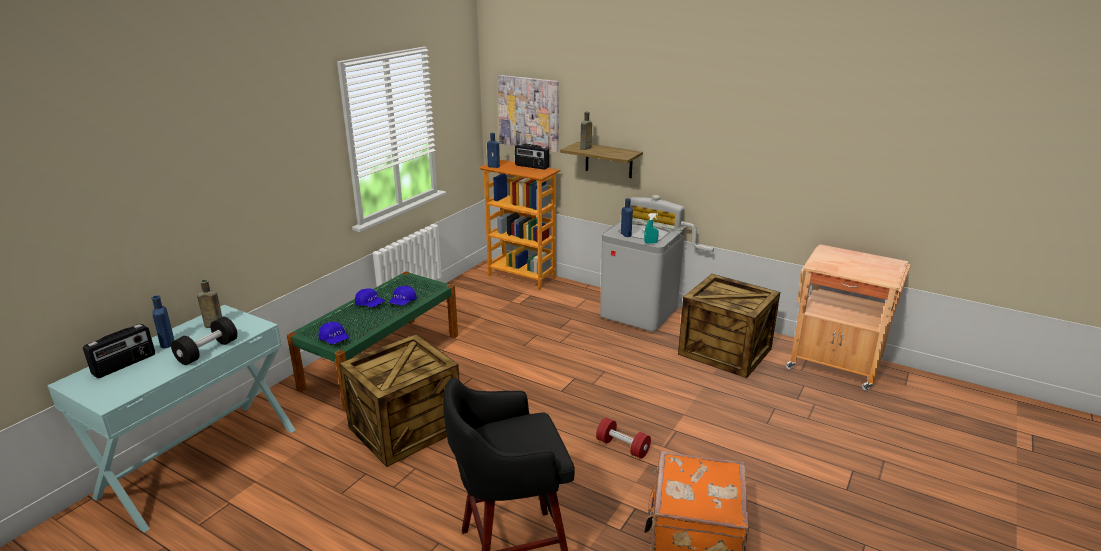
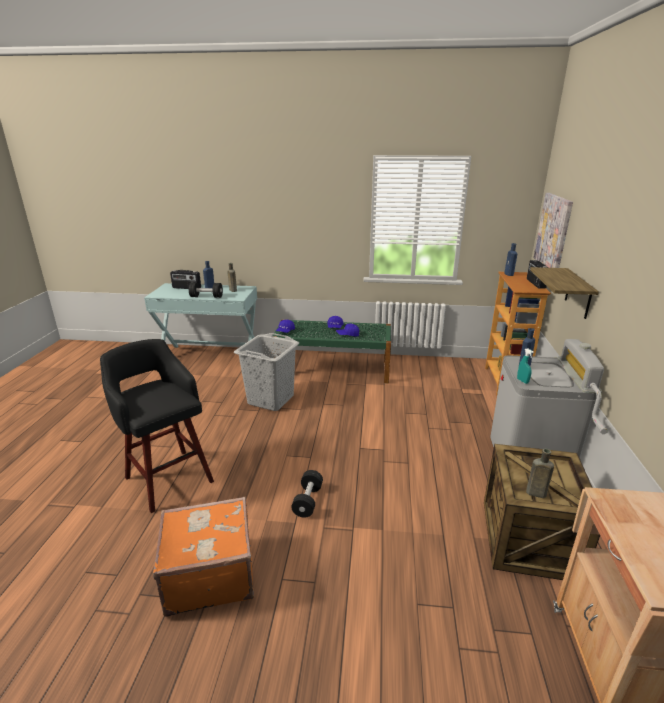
camera: 65 degrees right, 0 degrees up
crate [339,334,459,467] -> grey laundry basket [234,333,299,411]
brown bottle [580,112,592,150] -> brown bottle moved to [526,449,554,498]
red dumbbell [596,418,651,459] -> black dumbbell [291,470,323,518]

